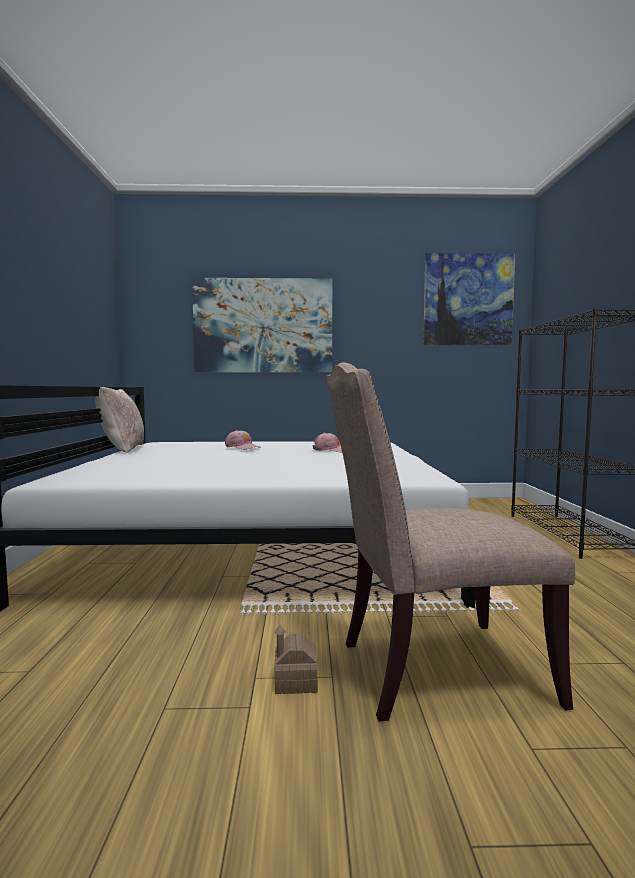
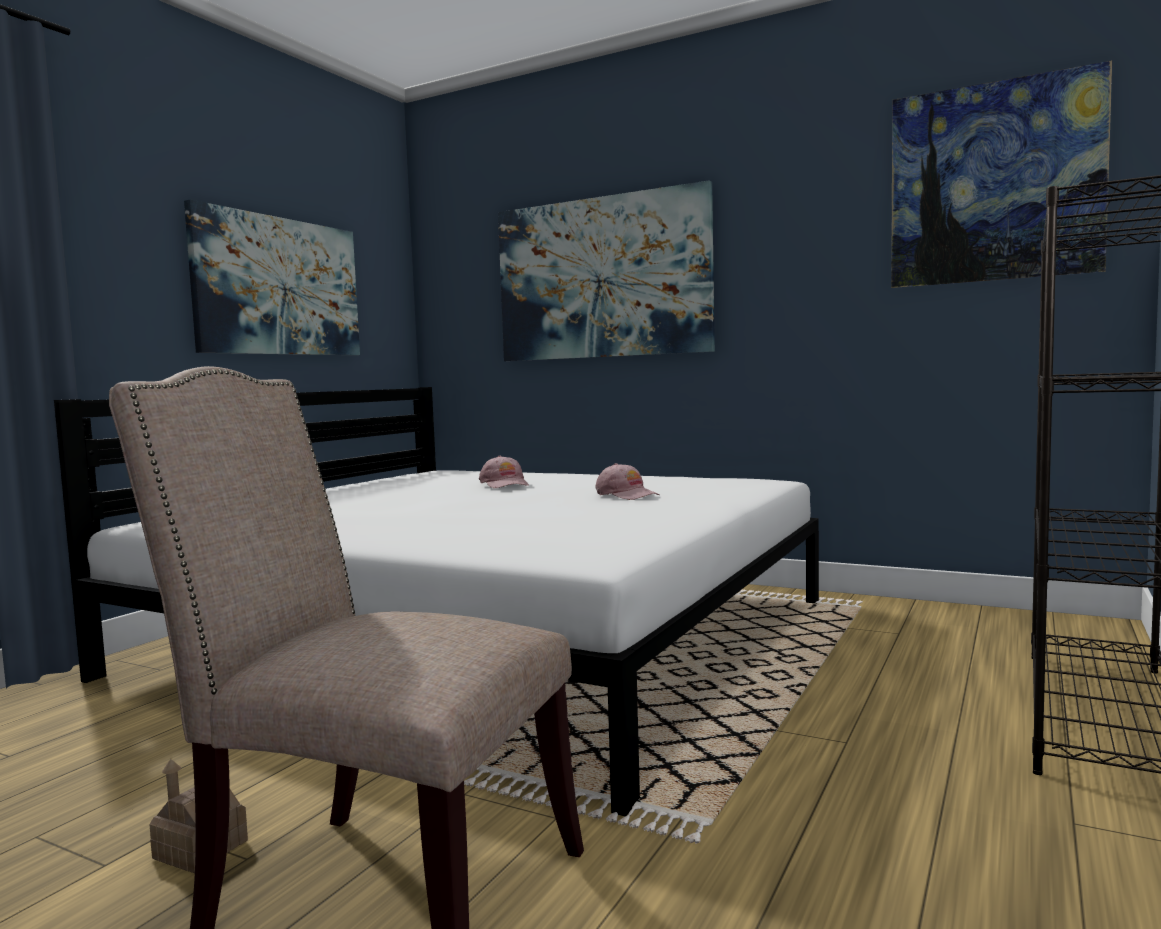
camera: 30 degrees right, 0 degrees up
beige pillow [95,387,144,453] -> none
none -> picture [184,200,360,355]

